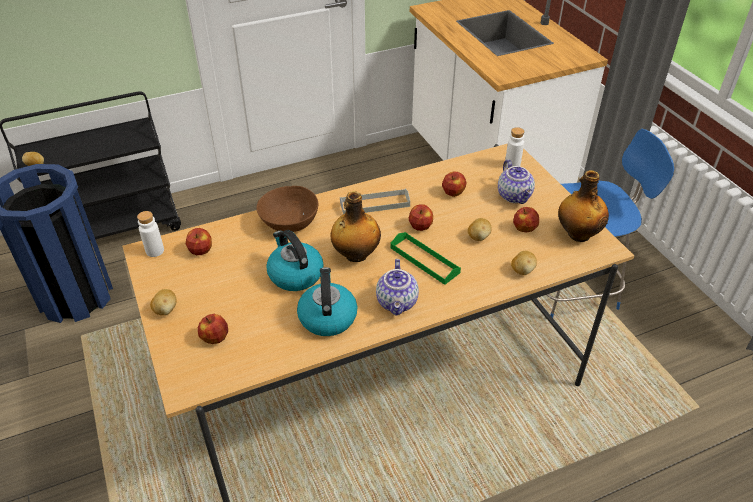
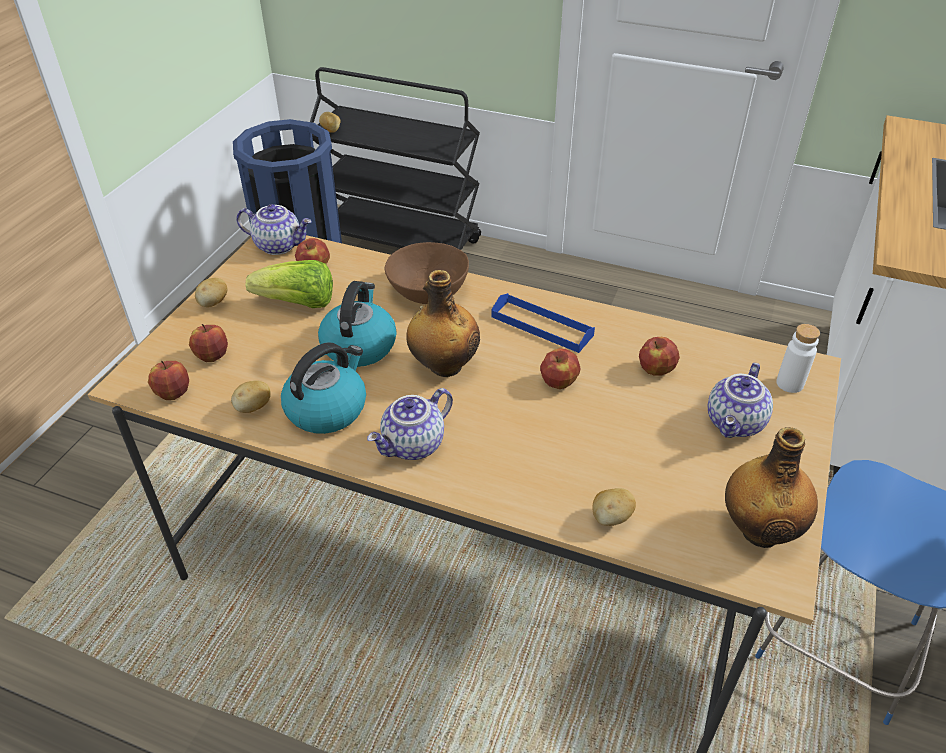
camera: 45 degrees right, 0 degrees up
white bottle [137,211,164,257] -> teapot [237,204,312,255]
grey tray [340,189,410,214] -> blue tray [491,293,595,353]
green tray [390,232,461,285] -> none
potato [468,218,492,241] -> potato moved to [231,380,271,413]
apple [513,207,539,233] -> apple moved to [148,361,189,400]
none -> lettuce [246,260,333,308]

